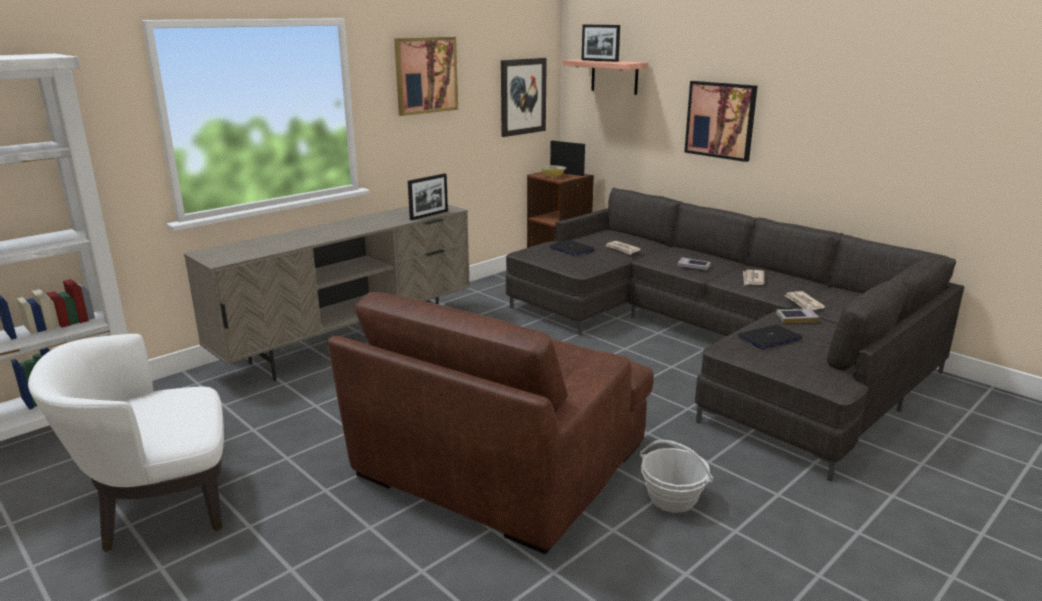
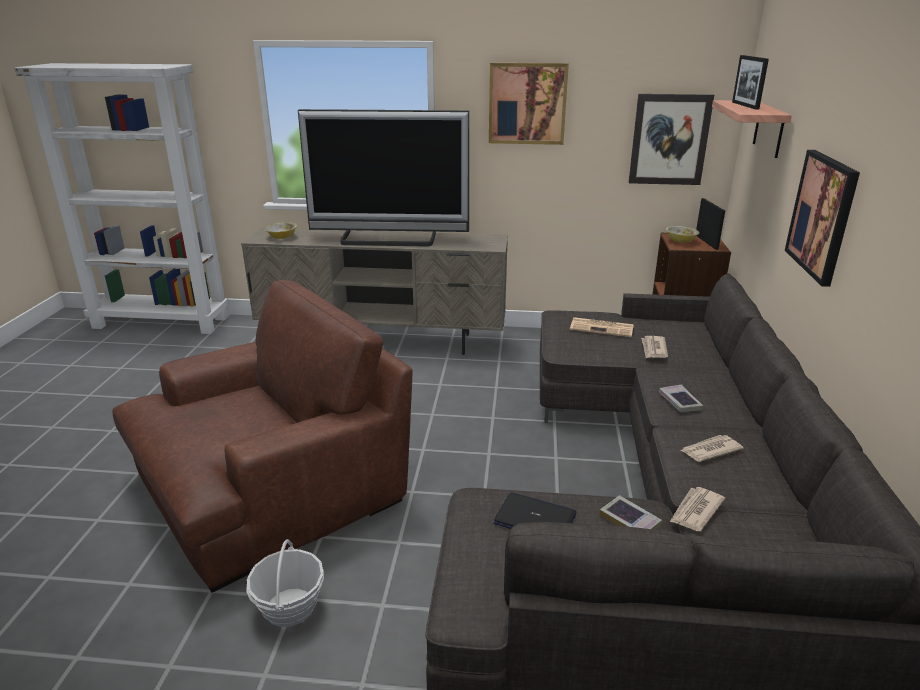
camera: 50 degrees right, 5 degrees up
white armchair [28,334,224,552] -> none
brown armchair [327,292,653,555] -> brown armchair turned 150 degrees clockwise [112,280,413,593]
picture frame [408,173,448,220] -> none
laptop [549,240,594,256] -> newspaper [570,317,634,337]
none -> bowl [265,222,297,239]
none -> television [298,109,469,247]

